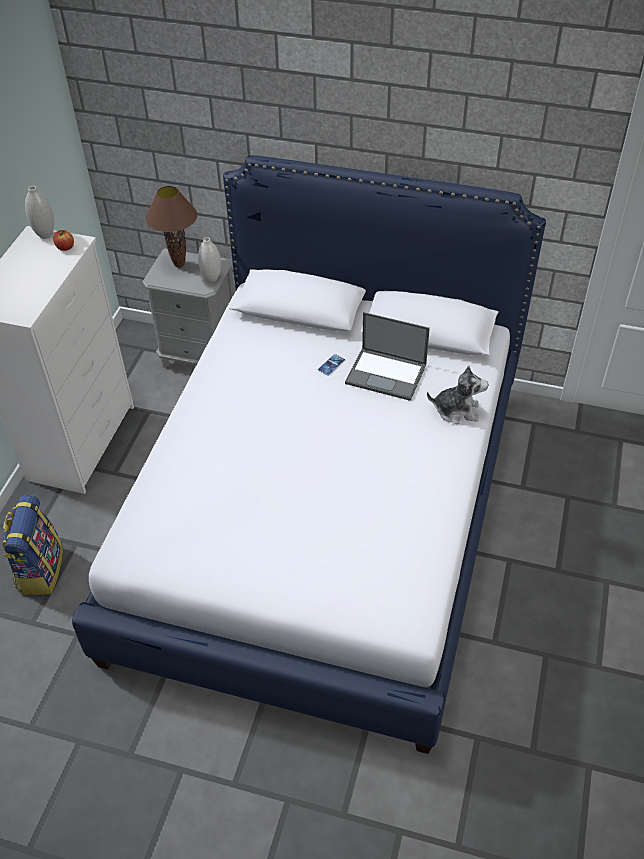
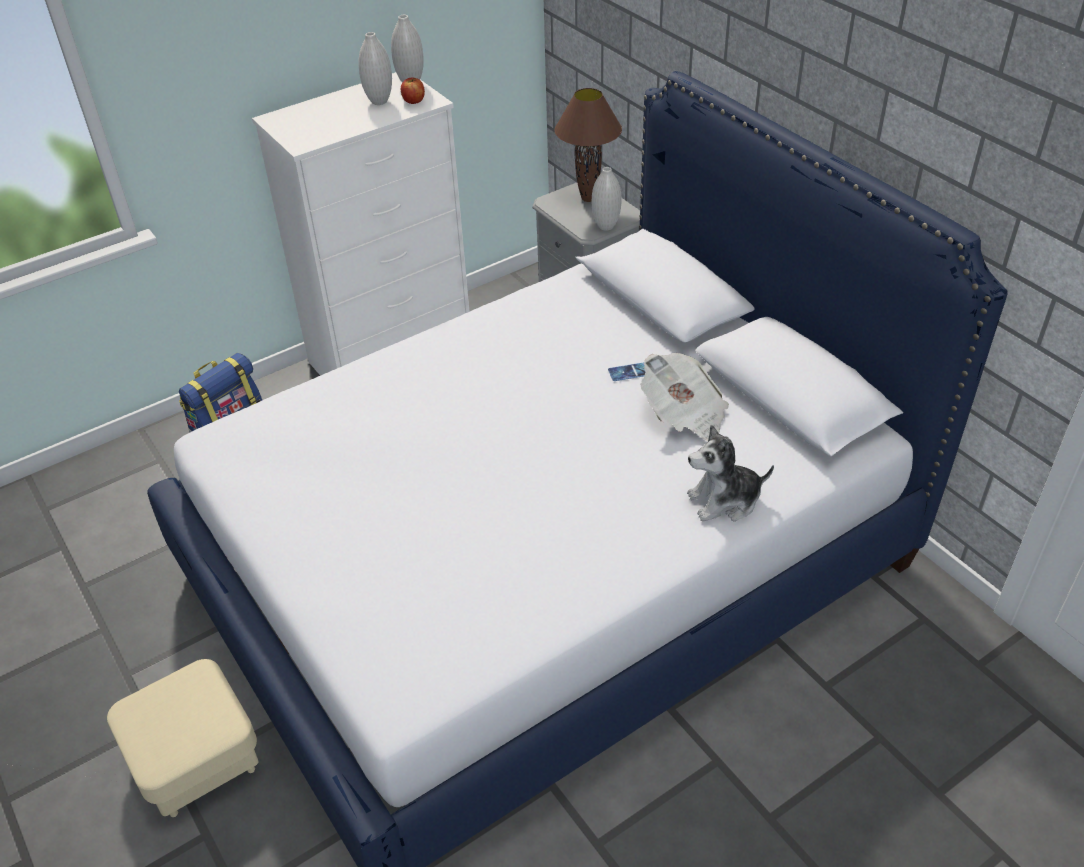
camera: 40 degrees right, 5 degrees down
laptop [345,312,430,401] -> newspaper [640,353,729,441]
plush toy [427,366,489,424] -> plush toy turned 120 degrees clockwise [687,424,774,522]
none -> beige ottoman [107,659,258,817]
none -> white vase [358,32,392,105]

